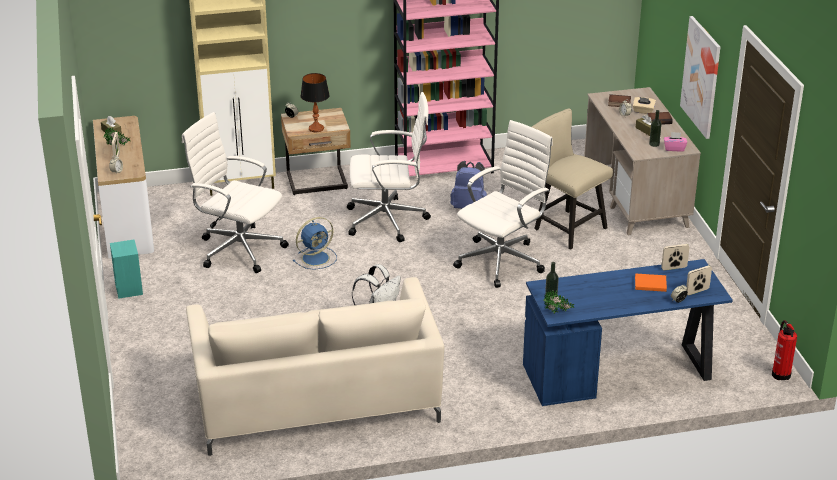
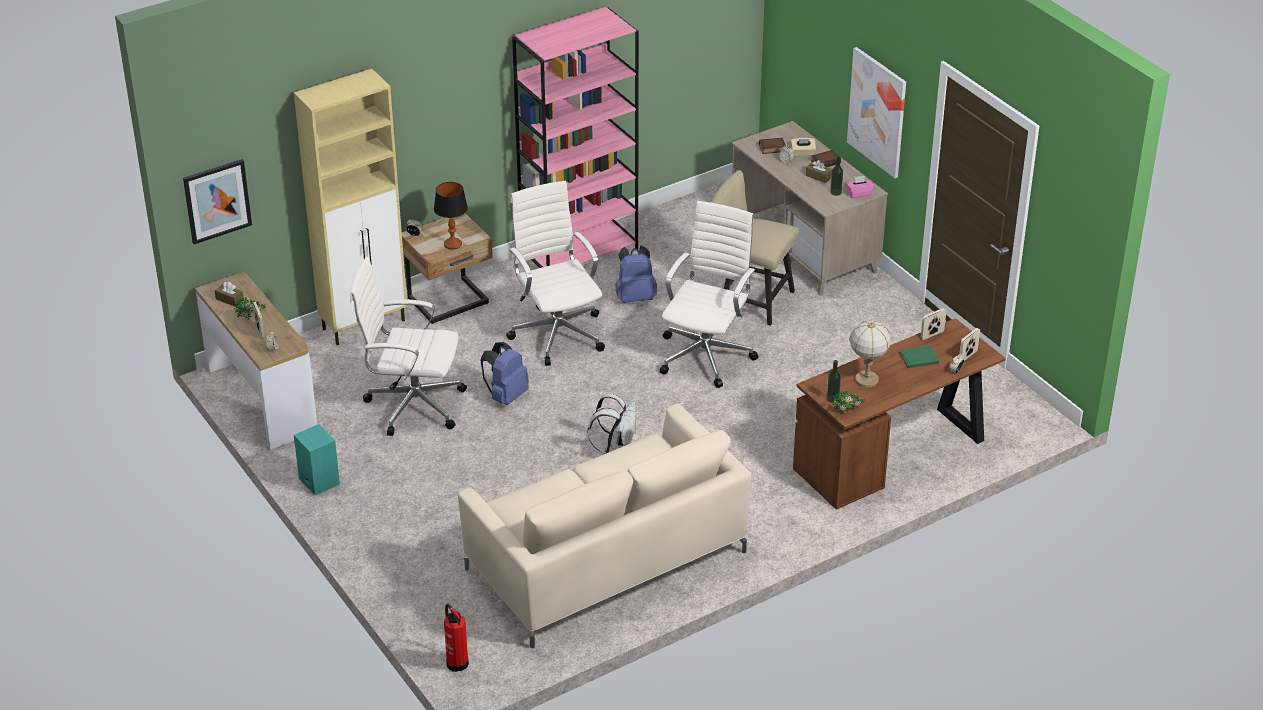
camera: 20 degrees left, 5 degrees up
blue fan [293,217,337,270] -> blue backpack [480,342,529,405]
white office chair [347,92,431,242] -> white office chair turned 90 degrees counterclockwise [506,181,605,366]
blue desk [523,259,733,406] -> brown desk [793,318,1005,510]
orange book [635,273,667,292] -> green book [900,346,939,368]
fire extinguisher [772,320,797,380] -> fire extinguisher moved to [444,604,469,672]
none -> picture [183,159,252,244]
none -> table lamp [849,321,890,388]

